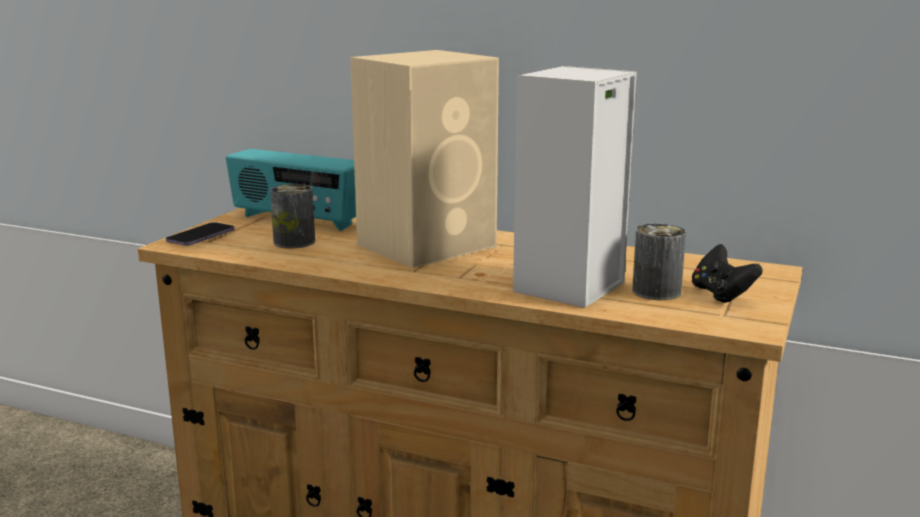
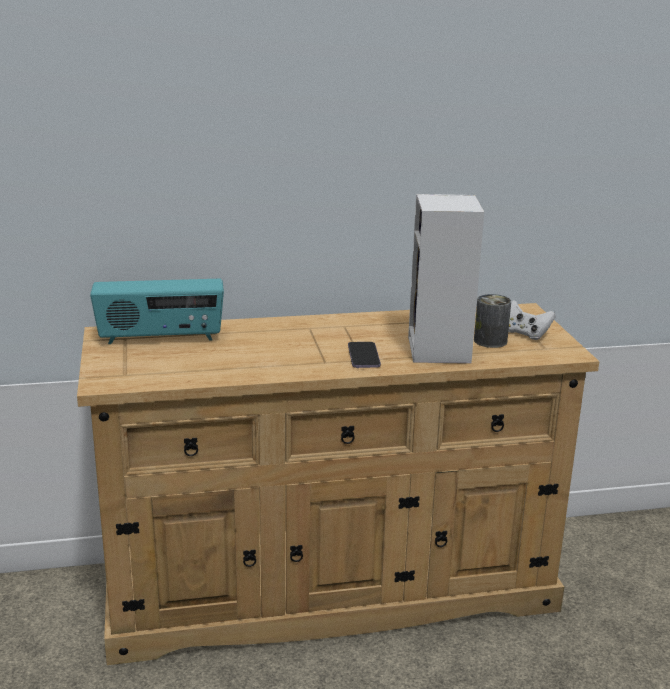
camera: 35 degrees left, 5 degrees up
phone [166,222,234,246] -> phone moved to [348,342,381,368]
can [270,184,315,249] -> none
beige speaker [350,50,499,268] -> none
black game controller [692,244,762,303] -> white game controller [508,300,556,340]

